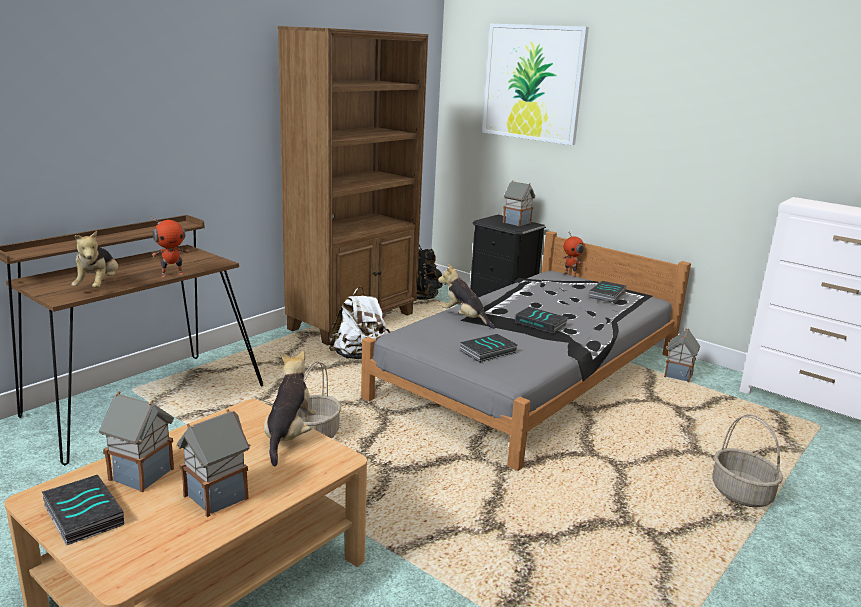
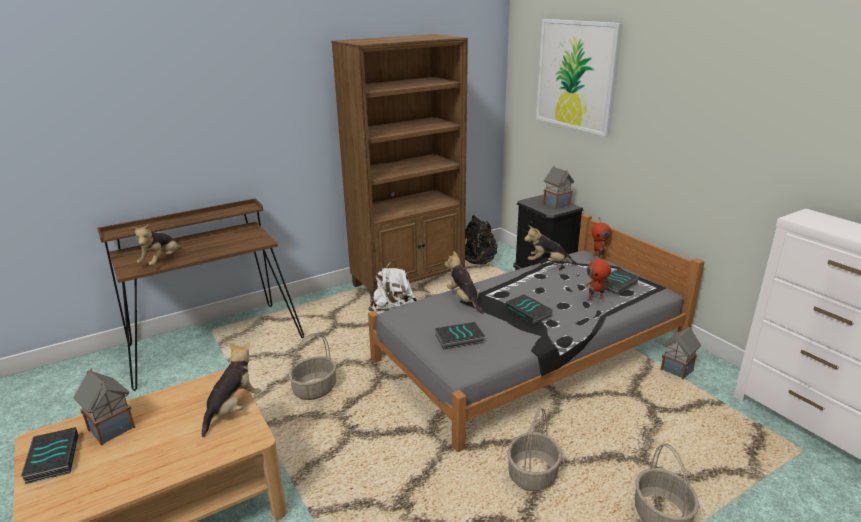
camera: 20 degrees right, 5 degrees up
toy robot [151,216,189,277] -> toy robot moved to [584,258,611,301]
toy house [176,409,250,517] -> none
none -> basket [507,408,562,491]
none -> plush toy [524,225,577,265]

